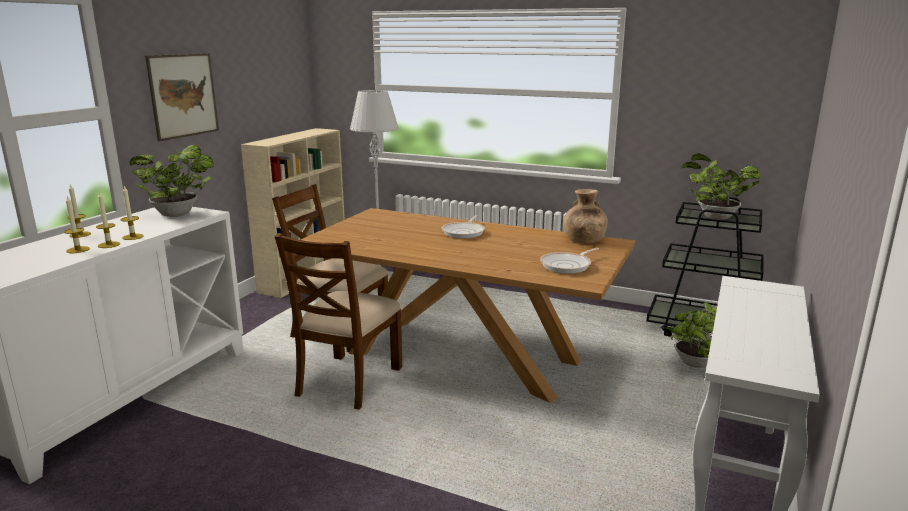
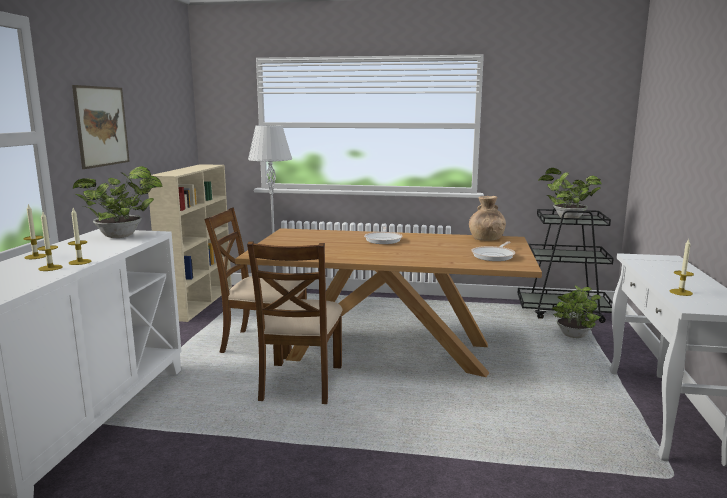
camera: 15 degrees left, 5 degrees down
candle [121,186,144,240] -> candle moved to [670,239,694,296]

